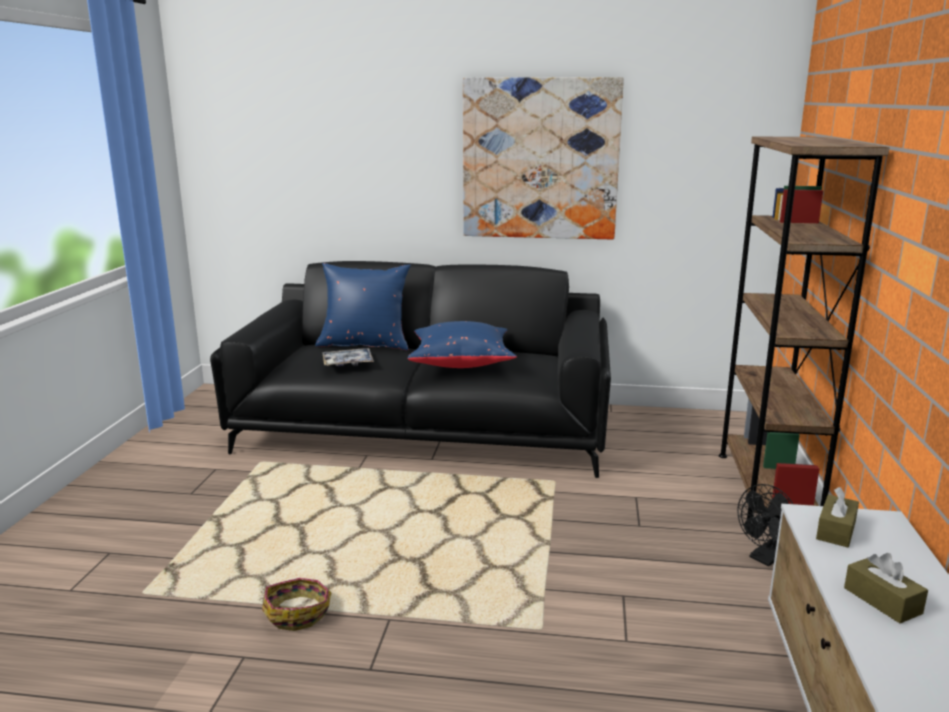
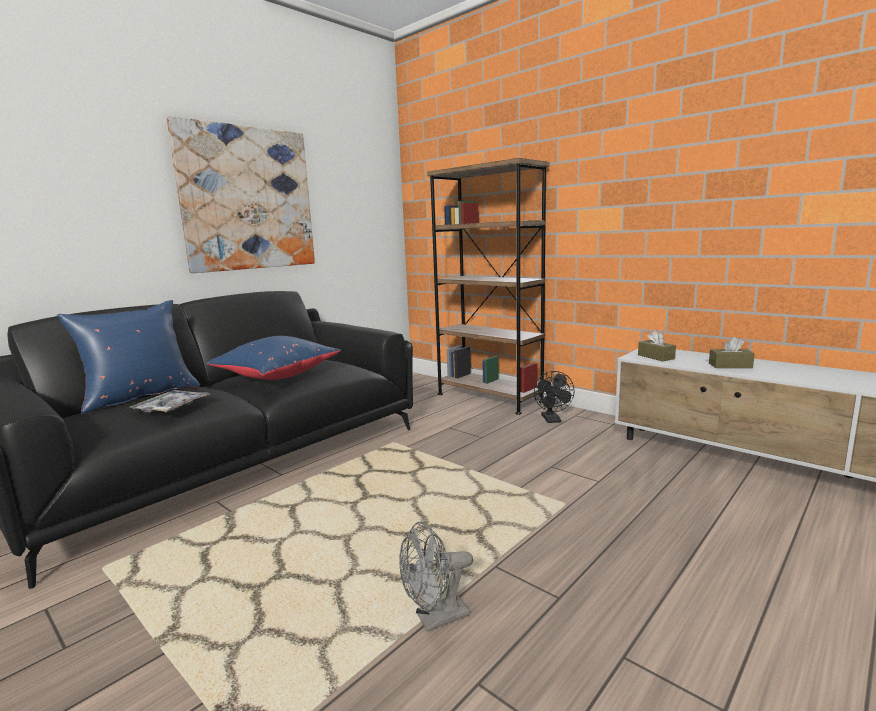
camera: 55 degrees left, 5 degrees down
basket [262,578,331,631] -> grey fan [399,522,473,632]

